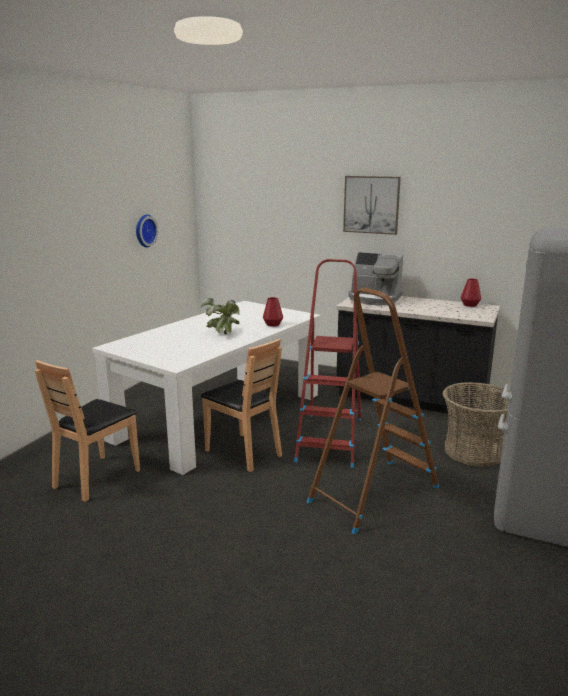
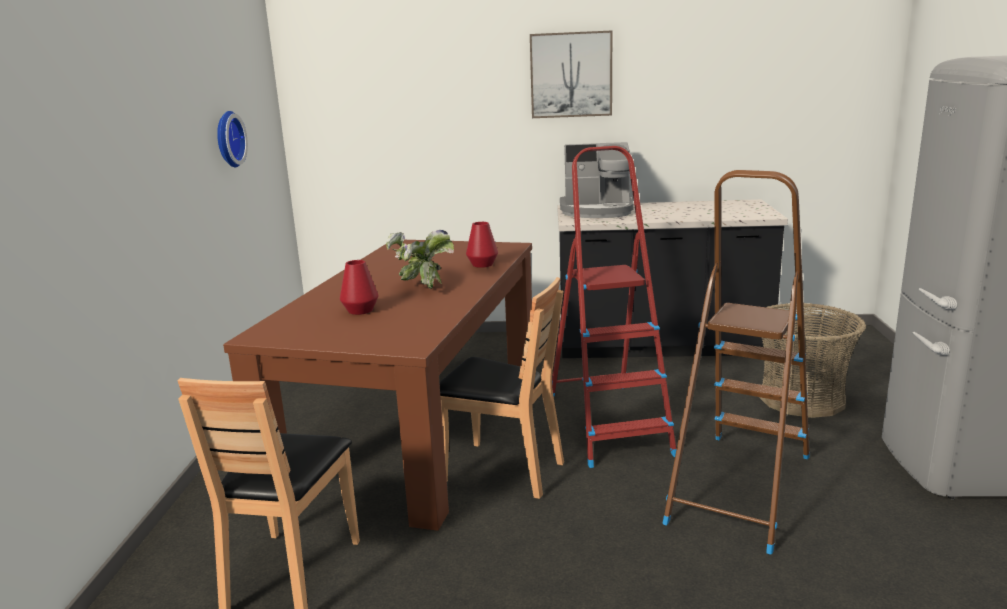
camera: 20 degrees left, 0 degrees up
white dining table [92,301,321,475] -> brown dining table [223,240,532,531]
red vase [461,279,481,307] -> red vase moved to [340,260,378,315]

